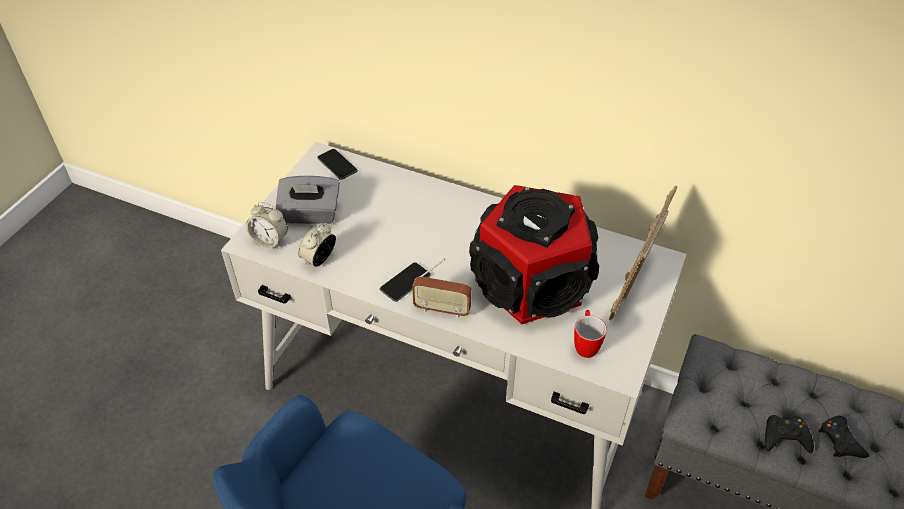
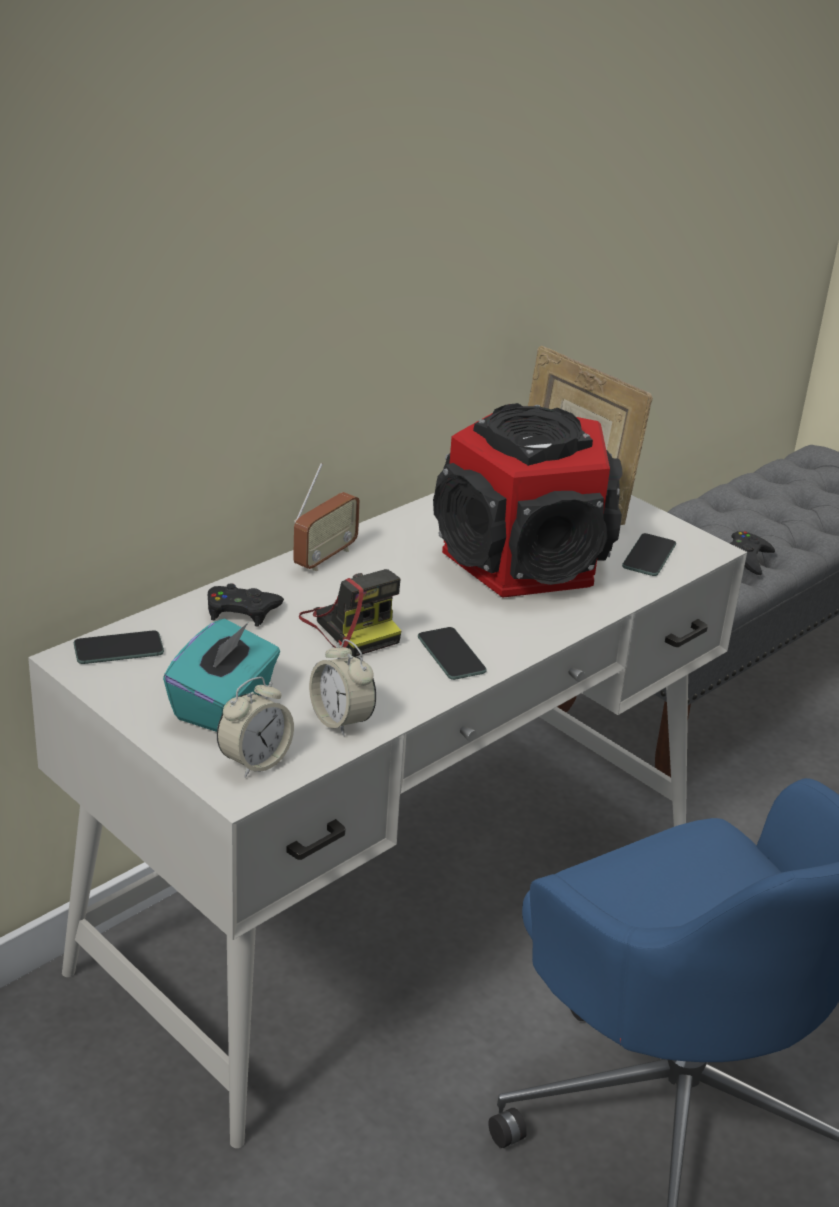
camera: 70 degrees left, 15 degrees down
grey tissue box [275,176,340,224] -> turquoise tissue box [163,619,280,732]
radio [412,258,472,318] -> radio moved to [293,463,360,571]
mug [574,310,607,358] -> phone [622,533,676,576]
black game controller [819,416,870,458] -> black game controller moved to [208,583,284,627]
none -> camera [299,569,401,656]

